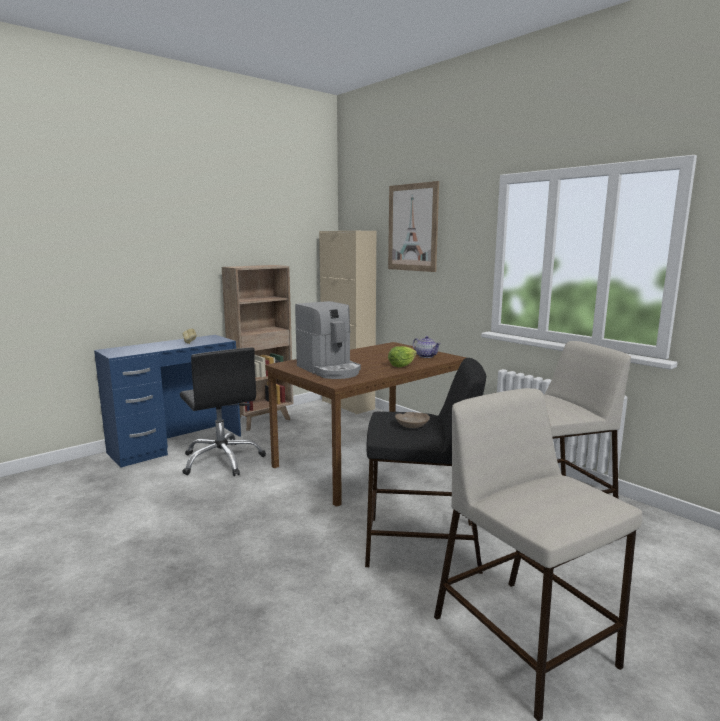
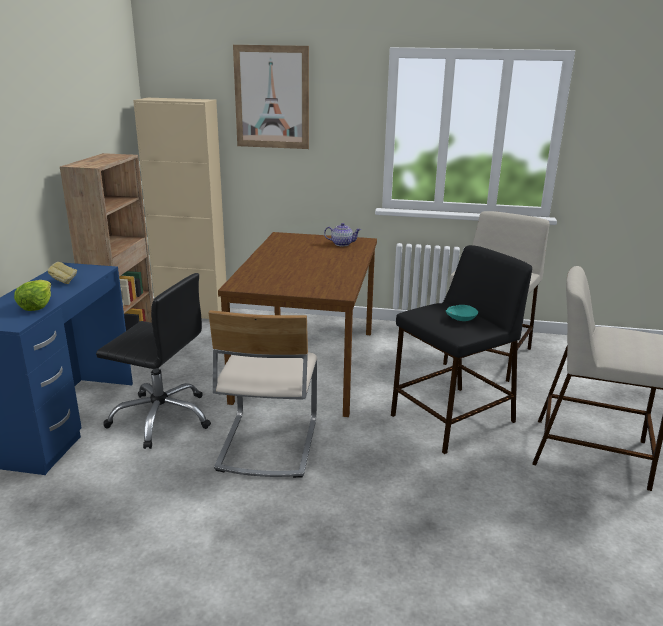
camera: 40 degrees left, 10 degrees up
coffee machine [295,301,361,379] -> none
lettuce [388,346,417,367] -> lettuce moved to [14,280,51,311]
beige bowl [395,412,430,428] -> turquoise bowl [446,305,478,321]
none -> beige chair [208,310,317,478]

